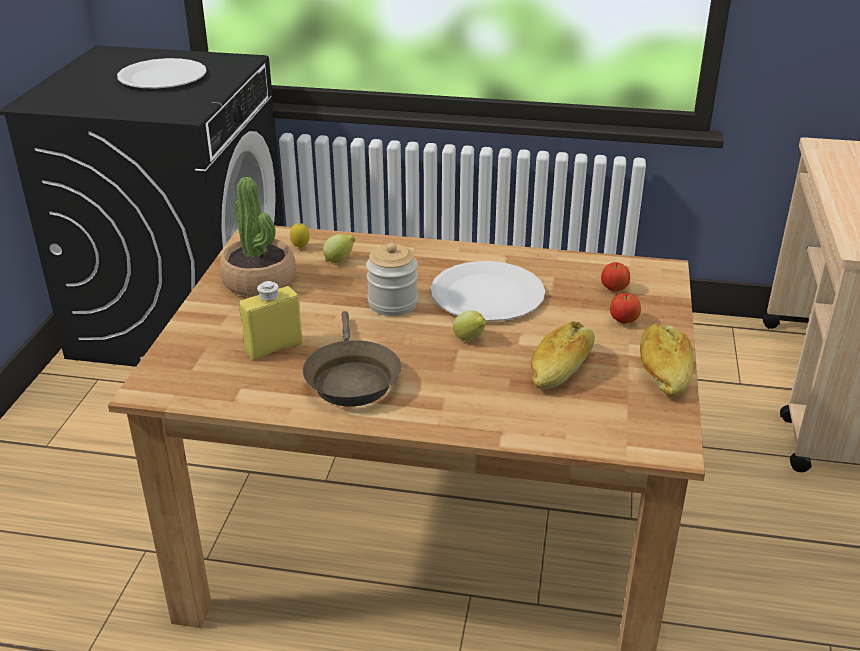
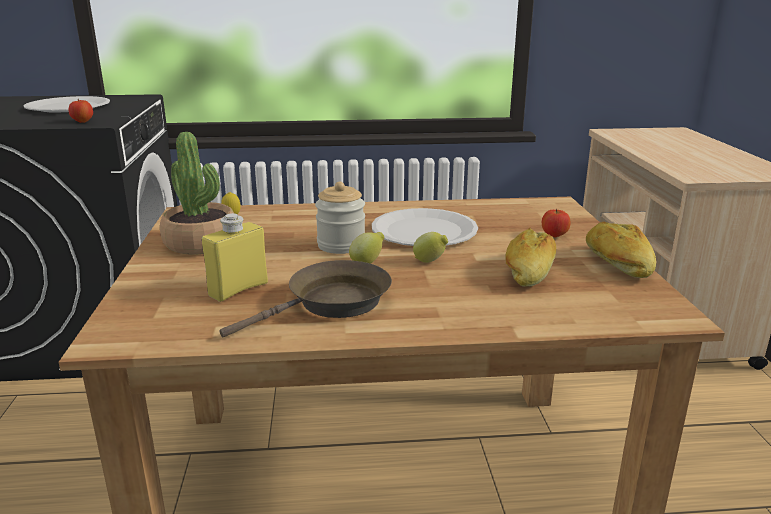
camera: 15 degrees left, 10 degrees down
brown frying pan [303,311,401,407] -> brown frying pan turned 105 degrees counterclockwise [219,260,392,337]
lemon [323,234,356,263] -> lemon moved to [349,232,384,264]
apple [601,262,630,292] -> apple moved to [69,99,93,123]

